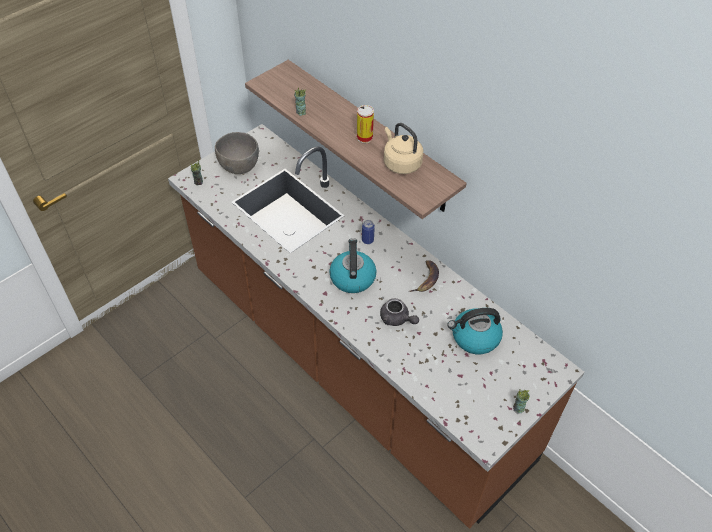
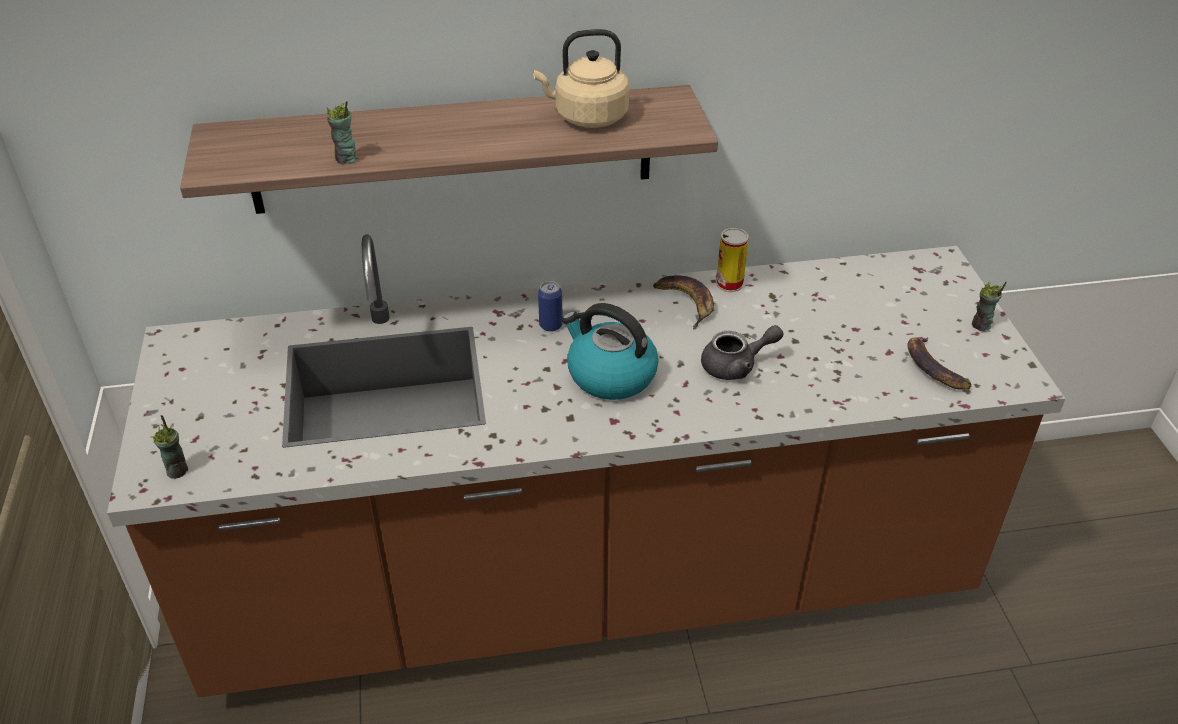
camera: 55 degrees left, 10 degrees down
grey bowl [215,132,259,174] -> none
can [357,105,374,143] -> can moved to [716,228,749,292]
kettle [447,308,503,354] -> none
none -> banana [908,337,972,390]

